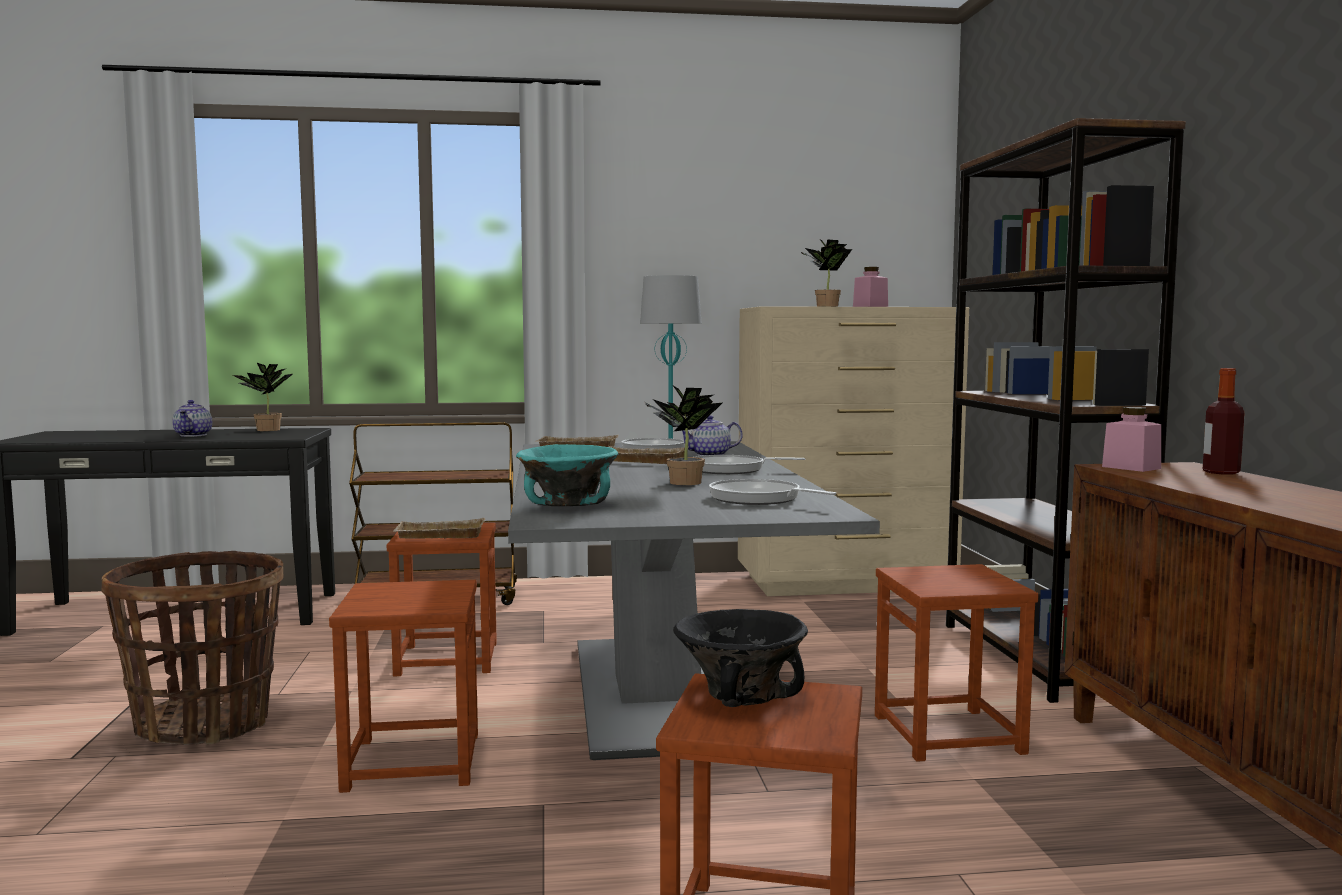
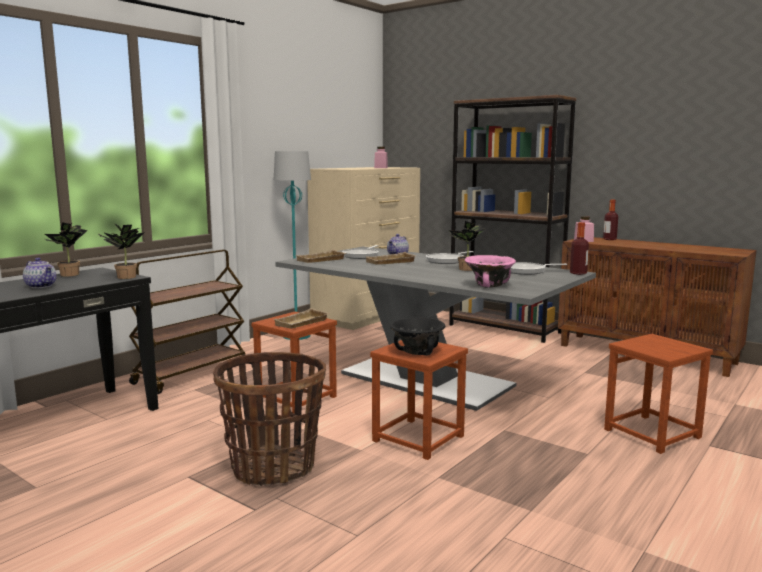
camera: 45 degrees left, 5 degrees up
turquoise bowl [516,444,618,506] -> pink bowl [465,255,516,288]
black bowl [673,609,808,707] -> black bowl moved to [390,317,445,356]
potted plant [800,240,852,307] -> potted plant moved to [98,224,145,279]
brown stool [875,564,1039,762] -> none
none -> bottle [570,222,589,275]

